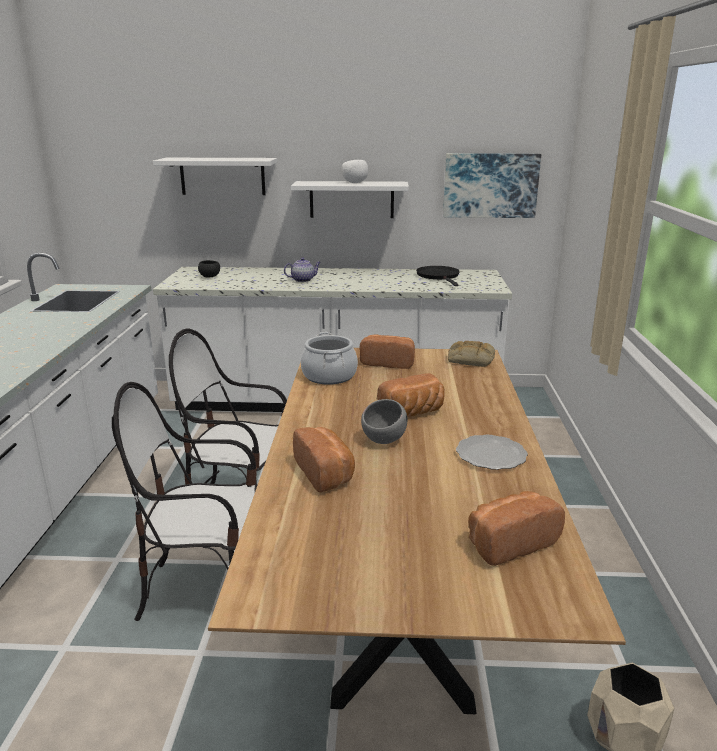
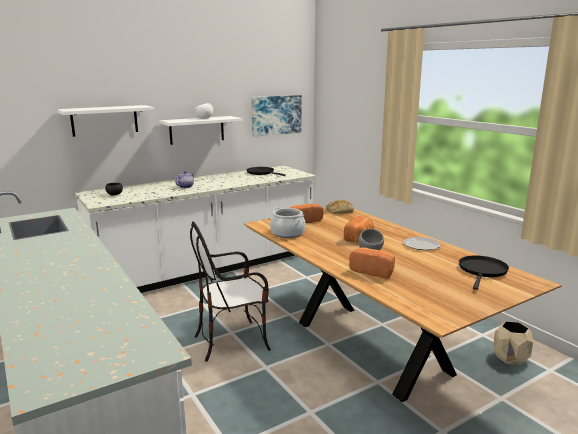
camera: 35 degrees left, 5 degrees down
chair [112,382,257,621] -> none
bread [468,491,565,566] -> black frying pan [459,255,509,290]

